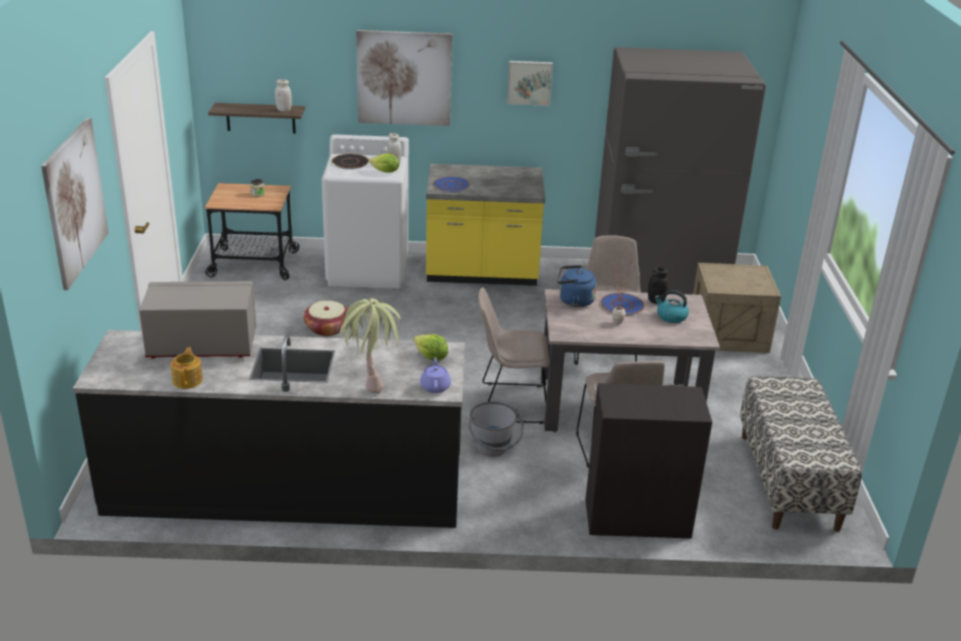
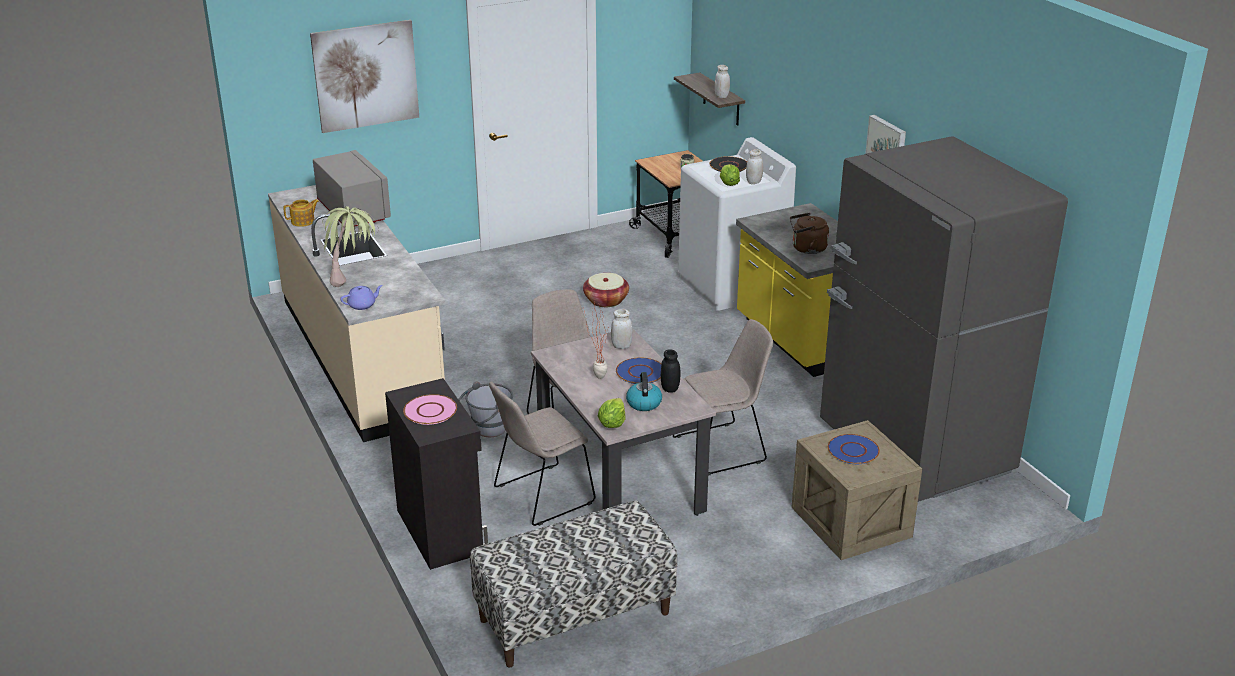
camera: 65 degrees right, 0 degrees up
black counter [73,330,465,528] -> beige counter [268,185,445,442]
picture [356,30,452,126] -> none
lettuce [414,334,448,361] -> lettuce moved to [598,398,626,428]
blue plate [433,176,471,192] -> blue plate moved to [828,434,880,464]
blue kettle [557,265,597,307] -> white jar [611,309,633,349]
none -> pink plate [403,394,457,425]
none -> brown kettle [790,213,829,254]

